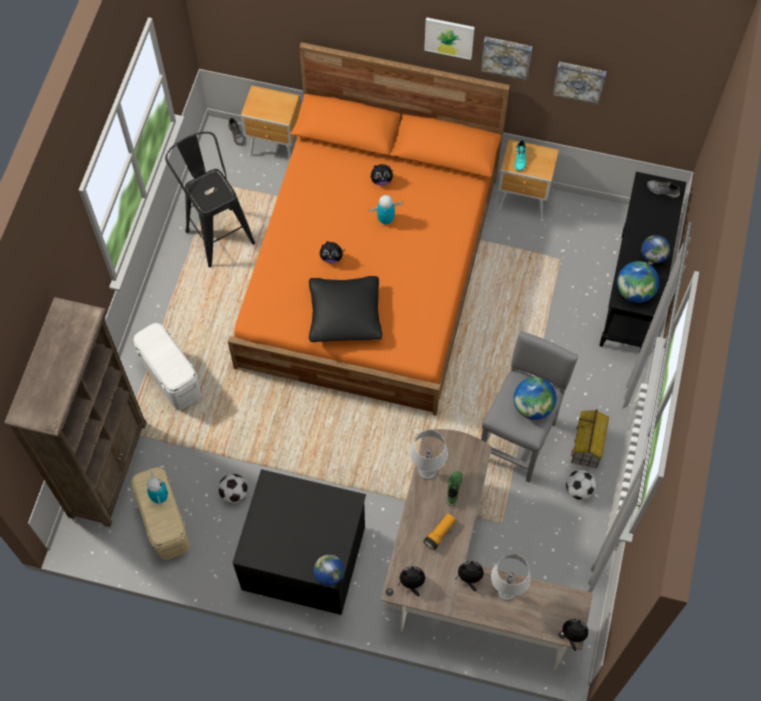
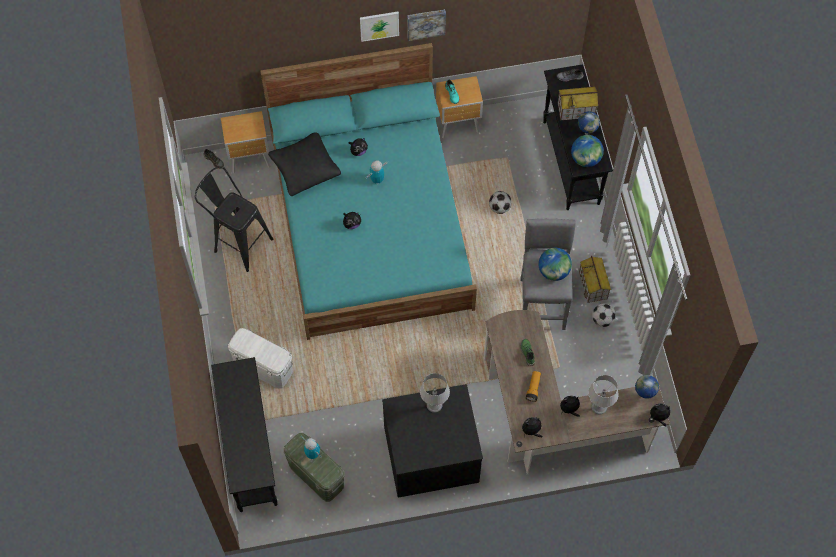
camera: 25 degrees left, 0 degrees up
brown bookcase [5,297,147,527] -> black console table [211,357,278,512]
beige storage box [132,467,190,560] -> green storage box [284,433,344,502]
football [218,474,248,504] -> football moved to [489,191,512,214]
orange bed [228,42,510,416] -> turquoise bed [261,43,477,340]
black pillow [309,276,382,342] -> black pillow moved to [268,132,341,196]
globe [313,555,344,586] -> globe moved to [635,375,659,399]
grey table lamp [410,430,448,480] -> grey table lamp moved to [420,373,450,413]
picture [552,62,607,105] -> none
none -> toy house [558,87,598,121]

